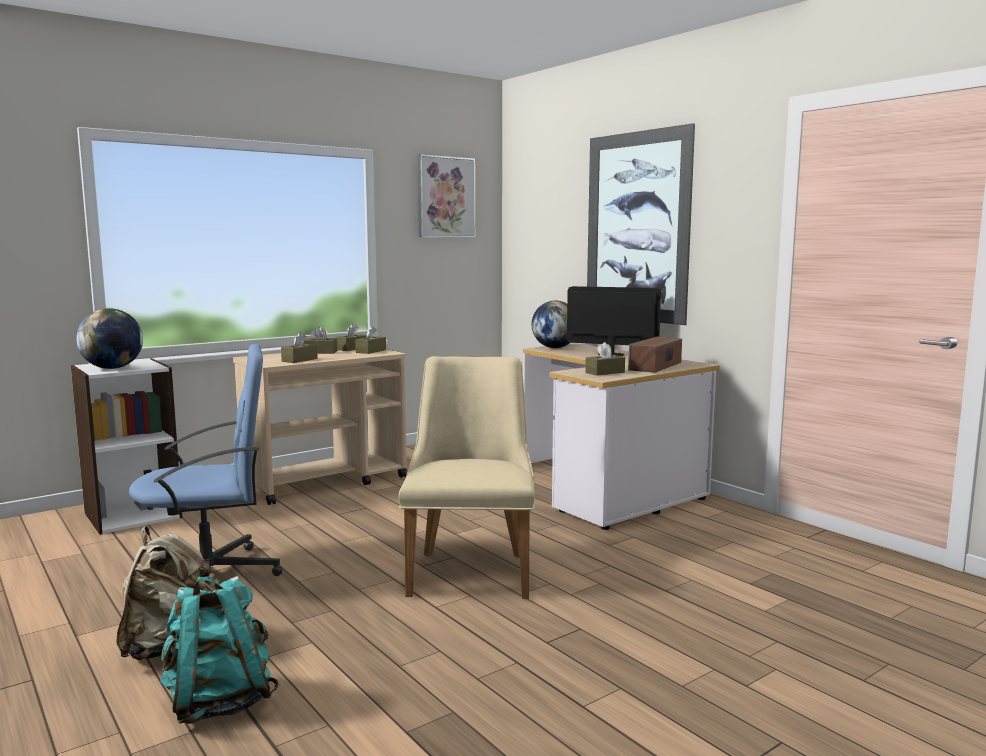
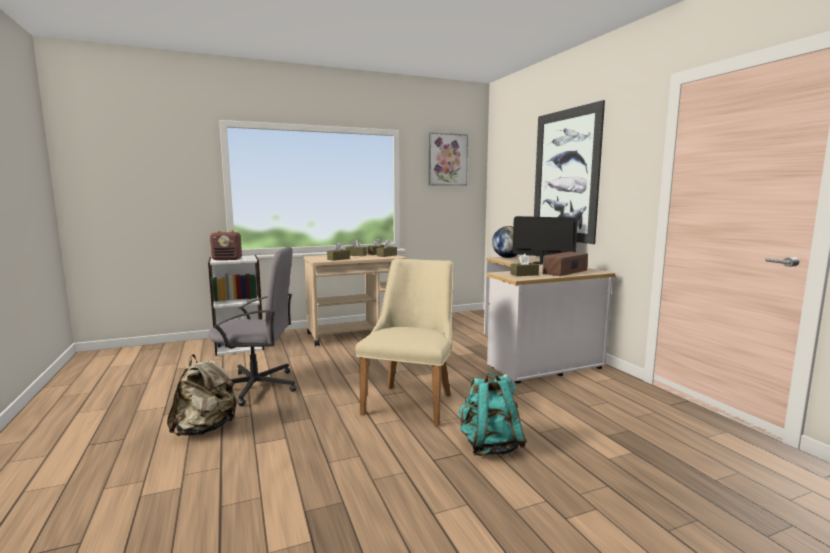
camera: 15 degrees right, 0 degrees up
globe [76,308,143,369] -> radio [210,230,242,260]
blue office chair [129,344,283,576] -> grey office chair [208,247,296,406]
turquoise backpack [160,576,279,724] -> turquoise backpack moved to [459,372,527,456]

